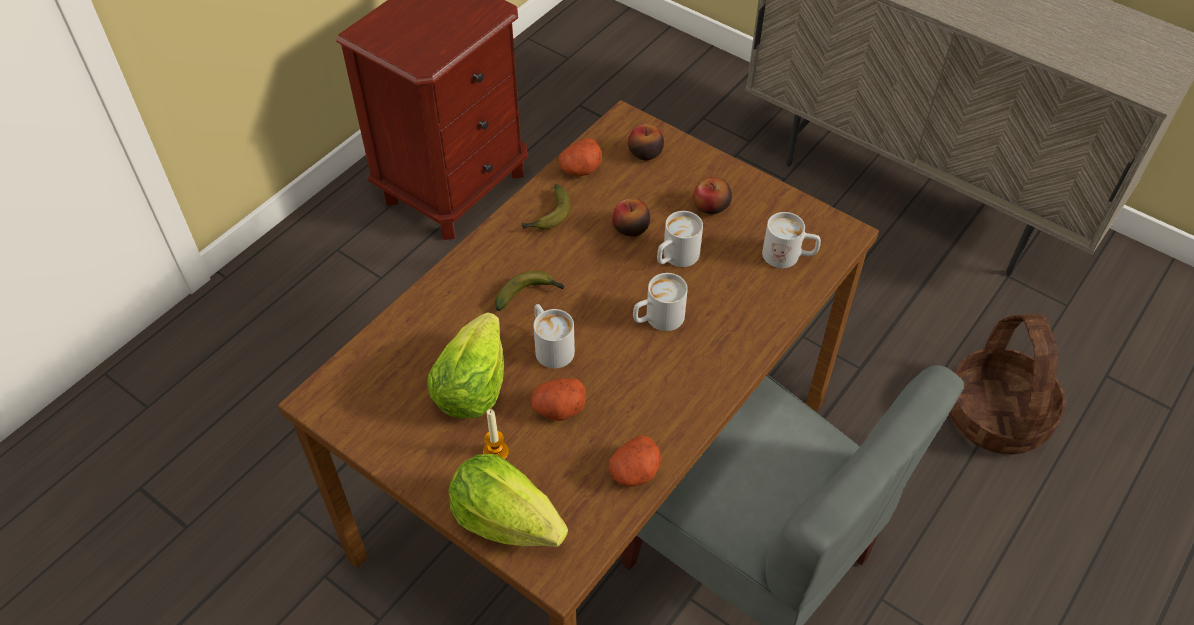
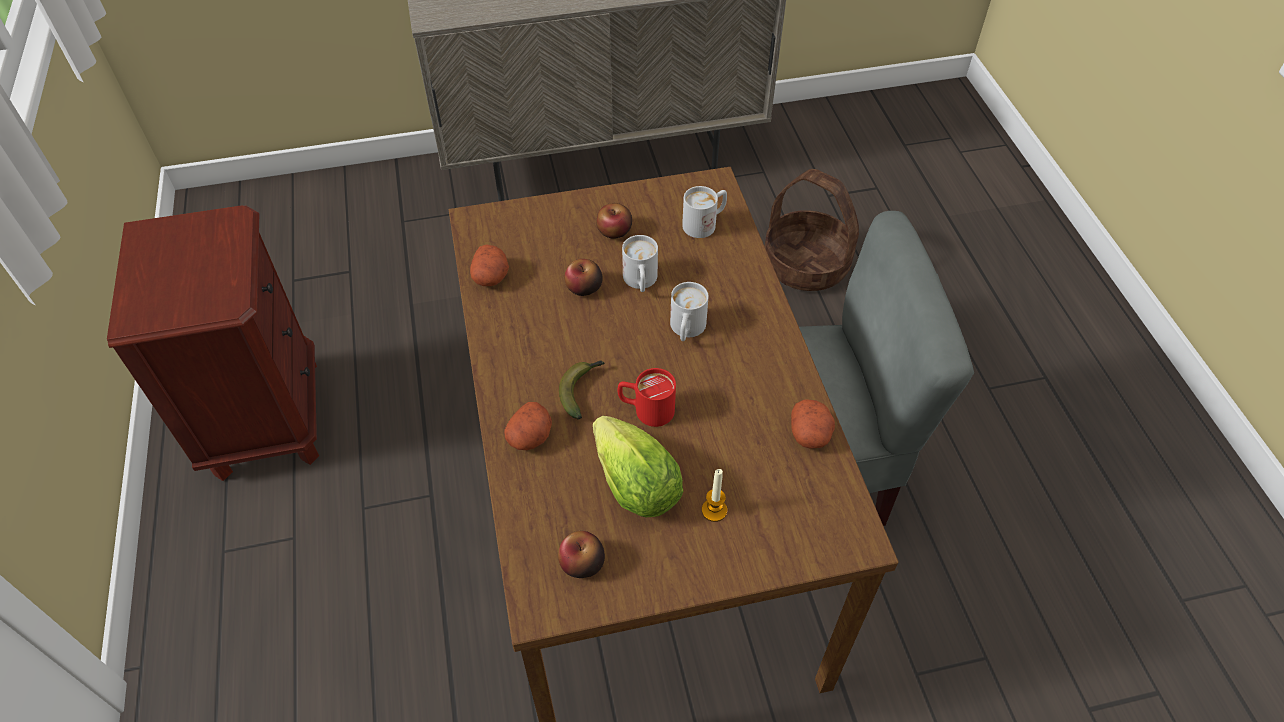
camera: 50 degrees left, 0 degrees up
lettuce [449,454,568,547] -> none
banana [522,184,570,229] -> none
potato [531,378,586,421] -> potato moved to [504,402,552,450]
white mug [533,304,575,368] -> red mug [618,368,676,427]
apple [628,124,664,160] -> apple moved to [558,531,605,578]

